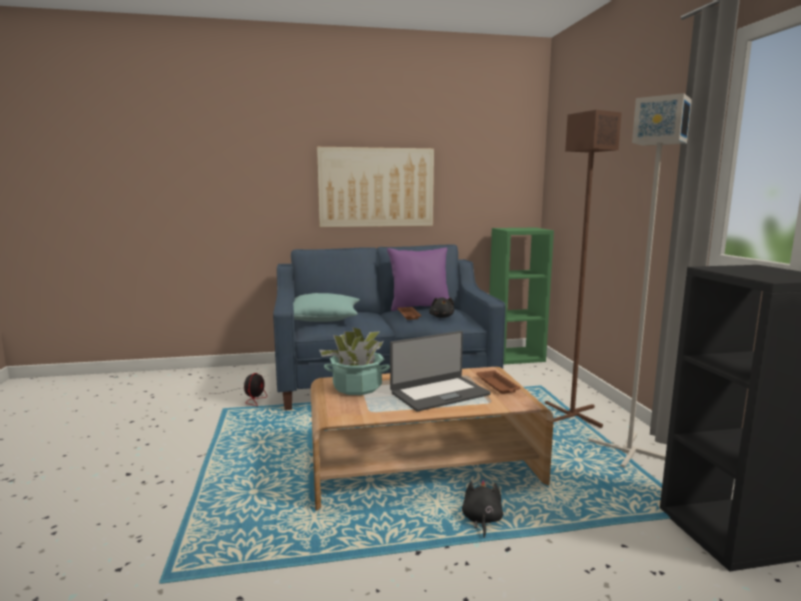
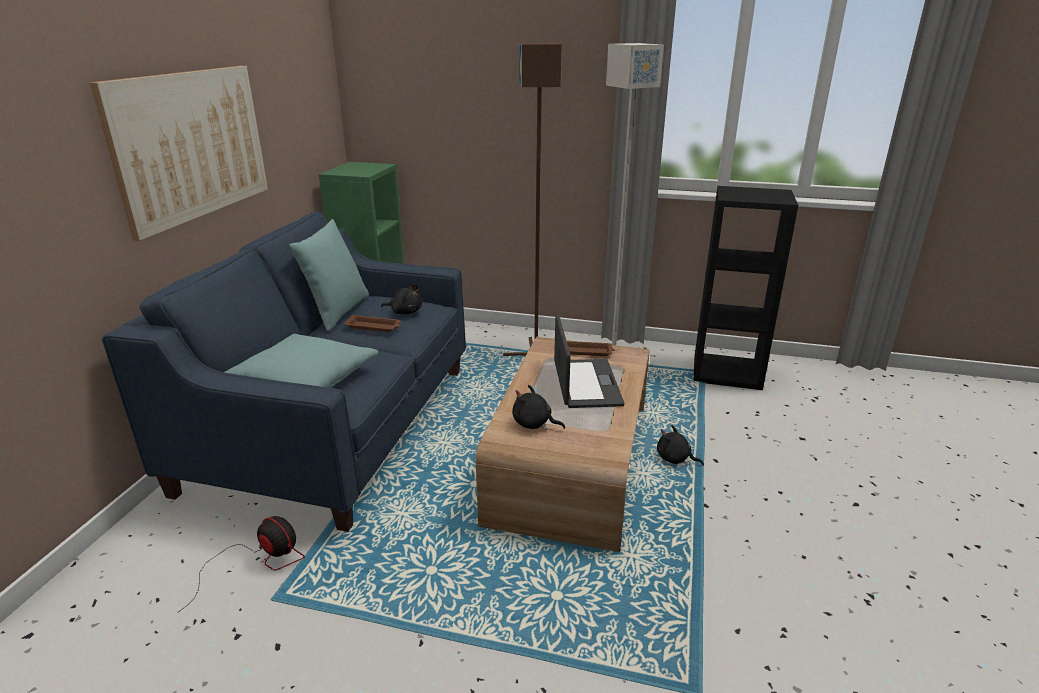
camera: 65 degrees left, 15 degrees up
potted plant [319,327,390,395] -> black plush toy [512,385,565,430]
purple pillow [387,248,449,311] -> turquoise pillow [290,219,369,332]

